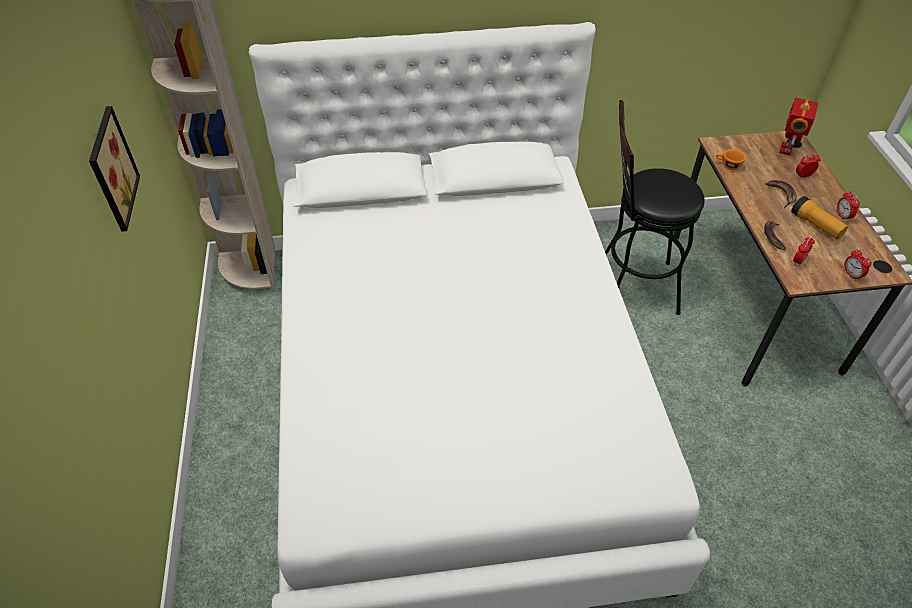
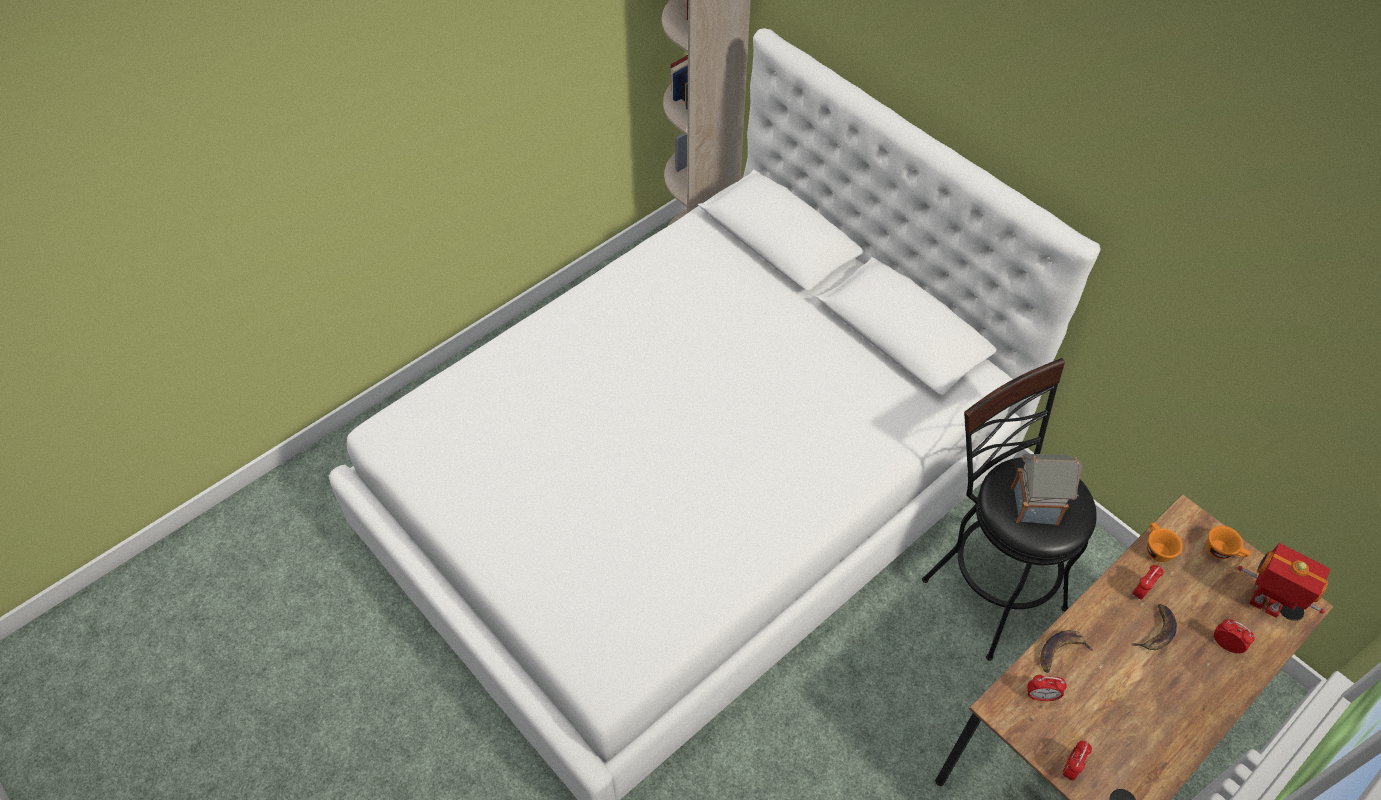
camera: 55 degrees right, 5 degrees up
picture [89,106,140,232] -> none
toy robot [779,98,818,156] -> toy robot turned 45 degrees clockwise [1238,543,1331,618]
flashlight [791,196,848,239] -> none
alarm clock [837,191,860,221] -> alarm clock moved to [1132,565,1163,601]
none -> toy house [1010,454,1083,525]
none -> orange cup [1207,526,1251,559]

